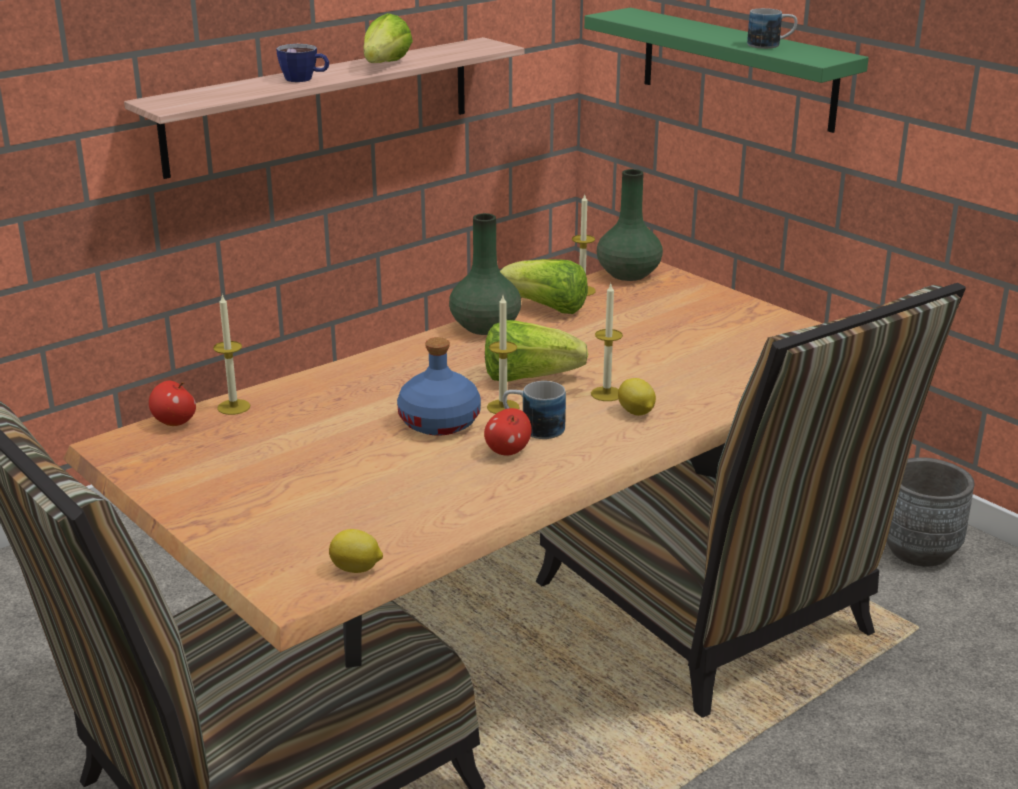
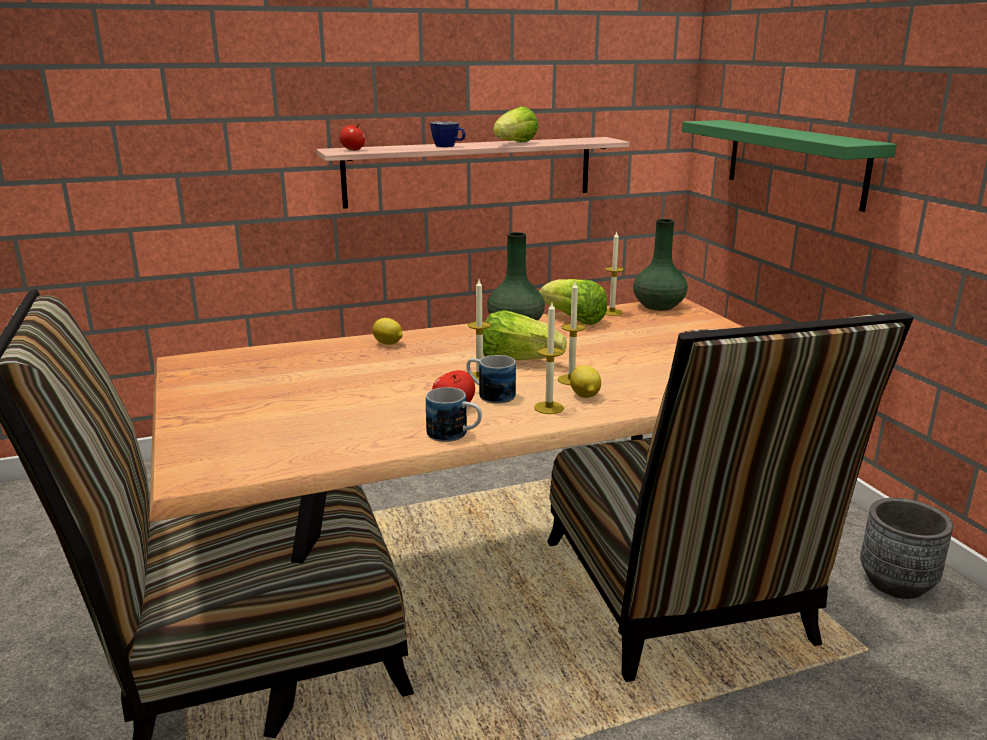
camera: 20 degrees right, 5 degrees down
apple [149,380,196,426] -> apple moved to [340,124,365,151]
candle [213,295,250,415] -> candle moved to [534,302,564,414]
lemon [329,529,383,573] -> lemon moved to [372,318,403,345]
blue bottle [397,337,481,436] -> none
mug [747,8,797,49] -> mug moved to [426,387,482,442]

